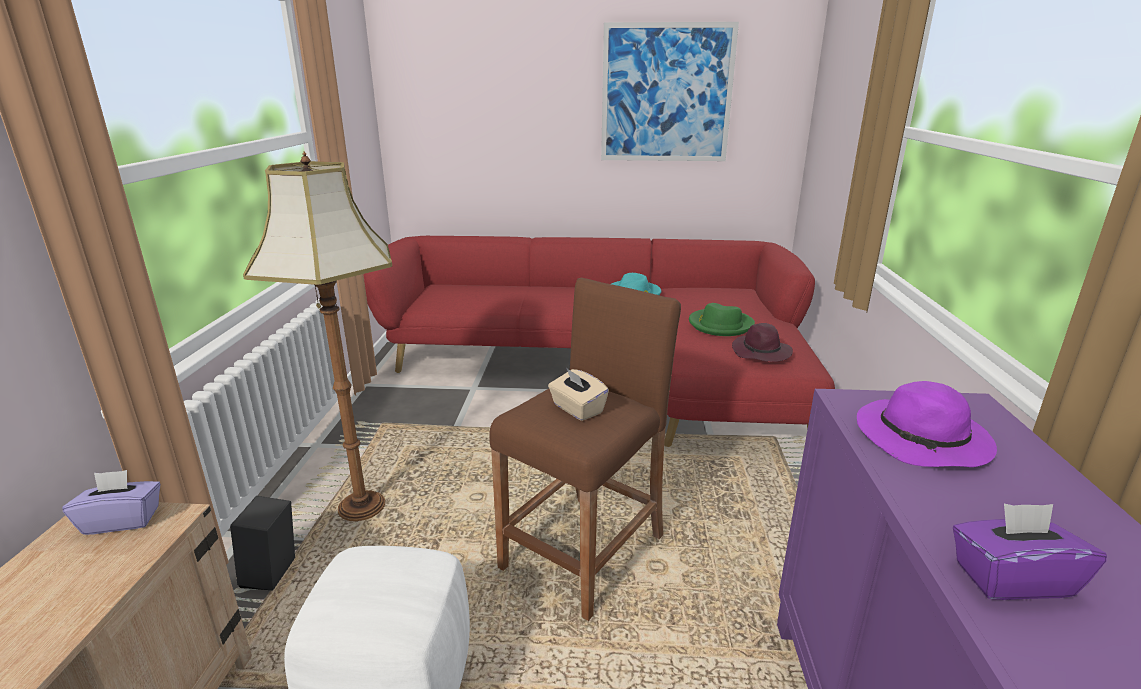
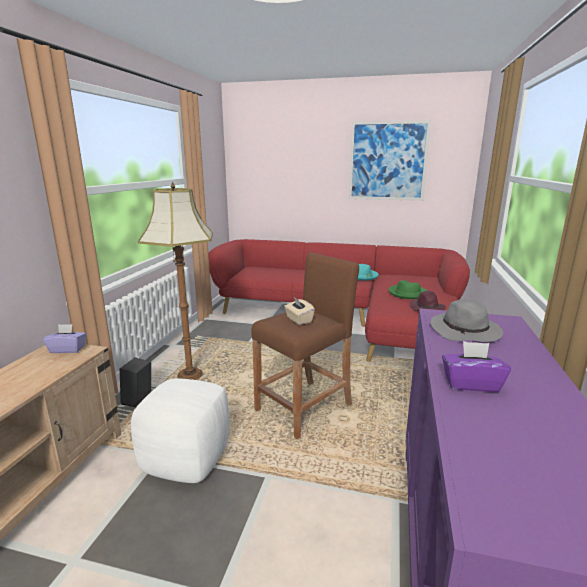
camera: 10 degrees right, 5 degrees down
purple hat [857,381,997,467] -> grey hat [430,299,503,342]

